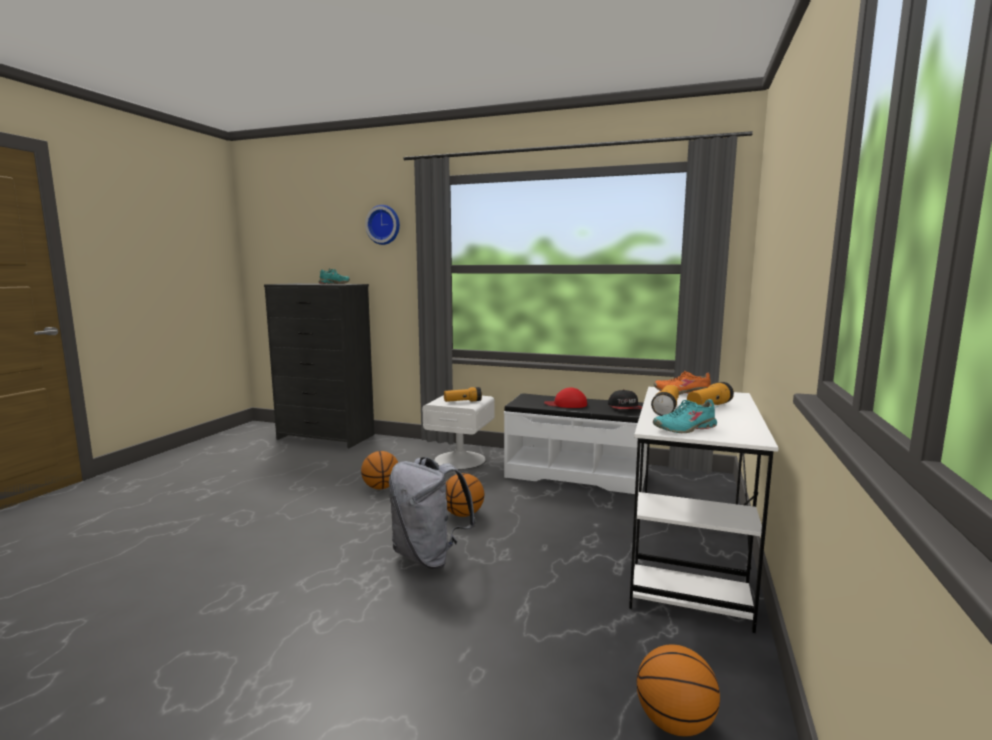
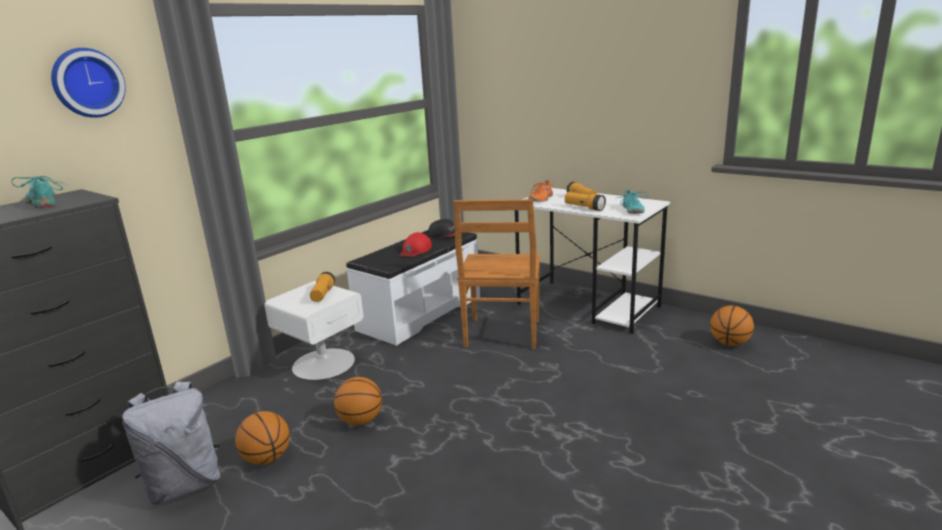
camera: 70 degrees left, 10 degrees up
grey backpack [389,457,476,569] -> grey backpack moved to [122,382,220,505]
basketball [446,473,484,517] -> basketball moved to [235,411,290,465]
none -> brown chair [454,199,540,349]

